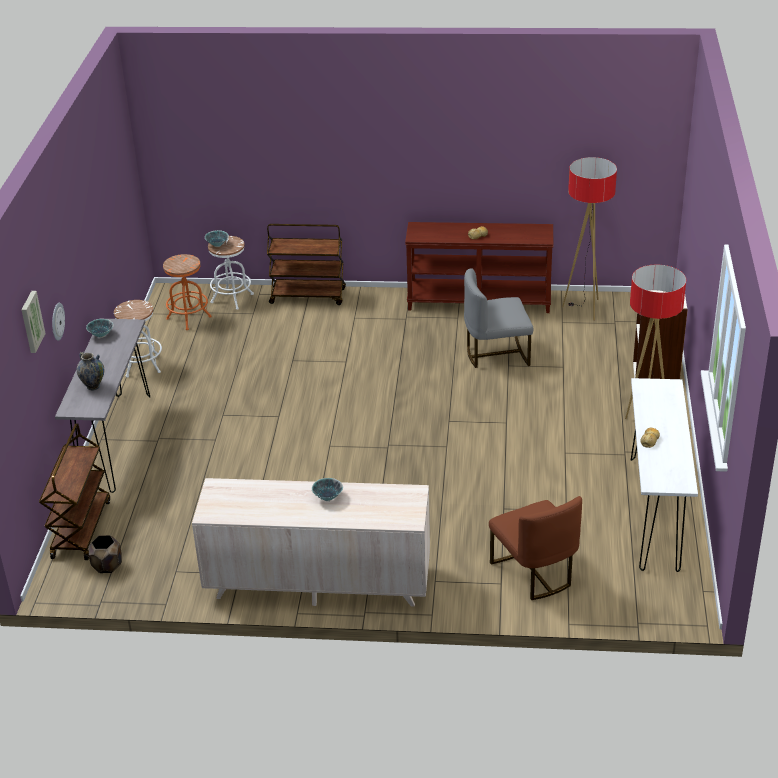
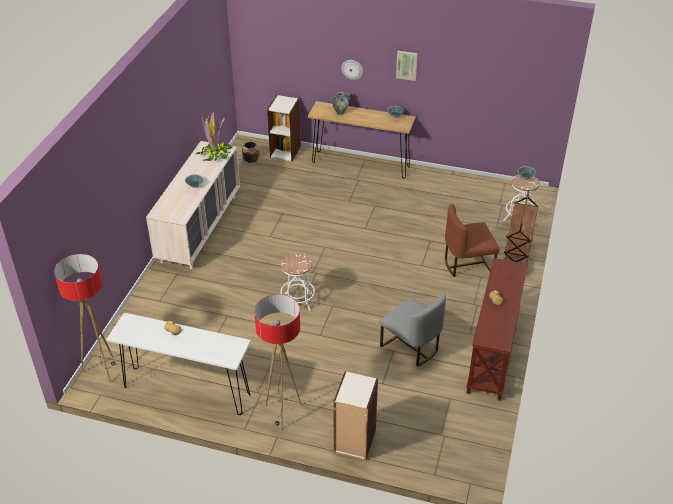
camera: 100 degrees right, 5 degrees up
picture [21,291,46,353] -> picture moved to [396,51,418,81]
brown cart [39,423,110,560] -> bookcase [267,95,301,161]
grey console table [55,319,150,493] -> brown console table [308,101,416,178]
white stool [114,300,162,378] -> white stool moved to [280,253,315,311]
orange stool [163,254,212,330] -> none
grey chair [464,268,533,368] -> grey chair turned 135 degrees clockwise [380,293,446,367]
brown chair [489,496,582,600] -> brown chair moved to [445,204,499,277]
floor lamp [562,157,617,321] -> floor lamp moved to [54,254,116,383]
none -> potted plant [196,111,233,161]

